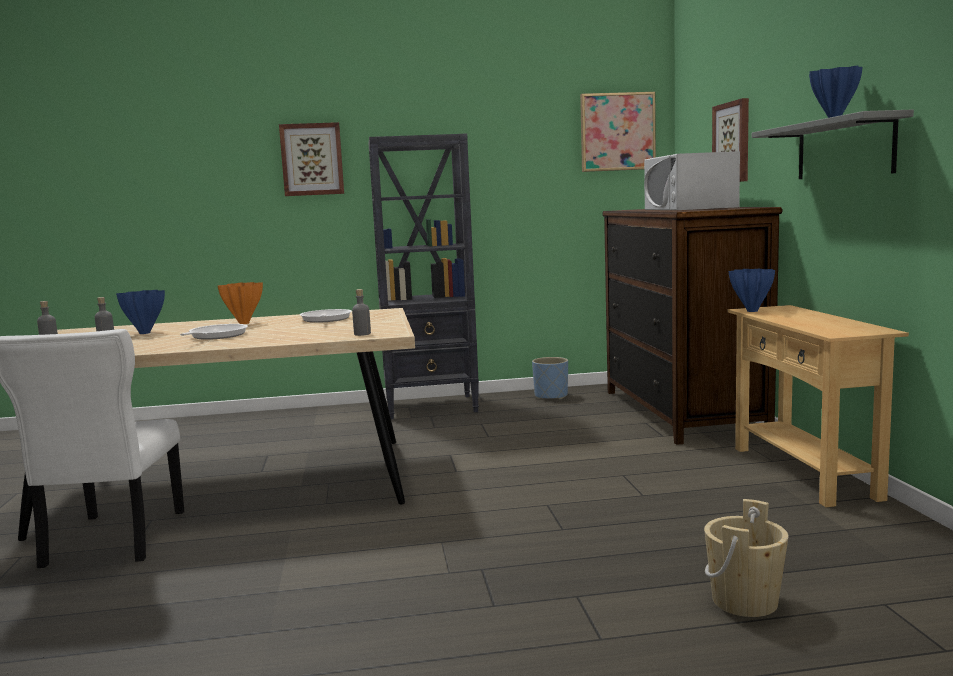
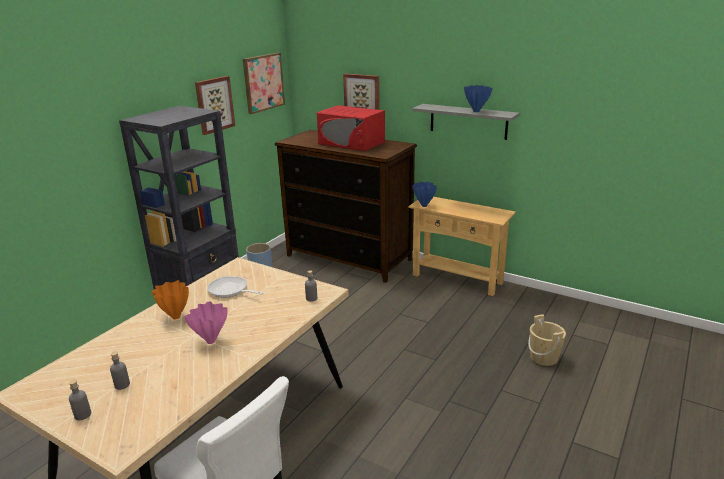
camera: 50 degrees left, 15 degrees up
blue vase [116,290,165,334] -> none
frying pan [180,324,248,340] -> pink vase [184,301,228,344]
picture [279,122,344,196] -> picture moved to [195,76,235,135]
white microwave [644,151,740,210] -> red microwave [316,105,385,151]

